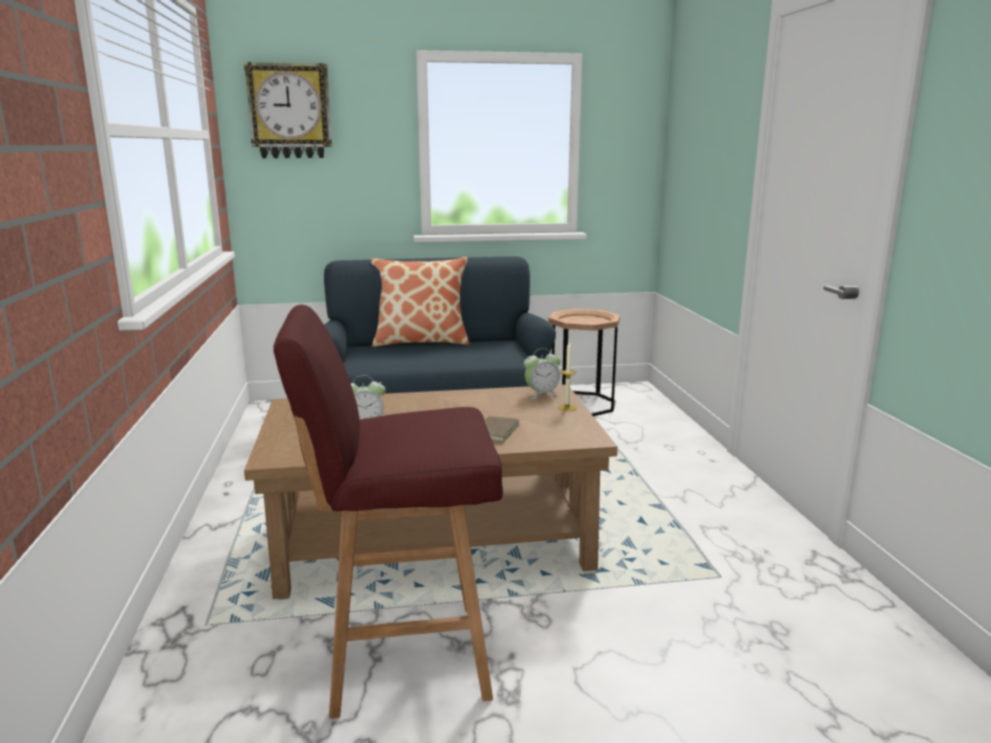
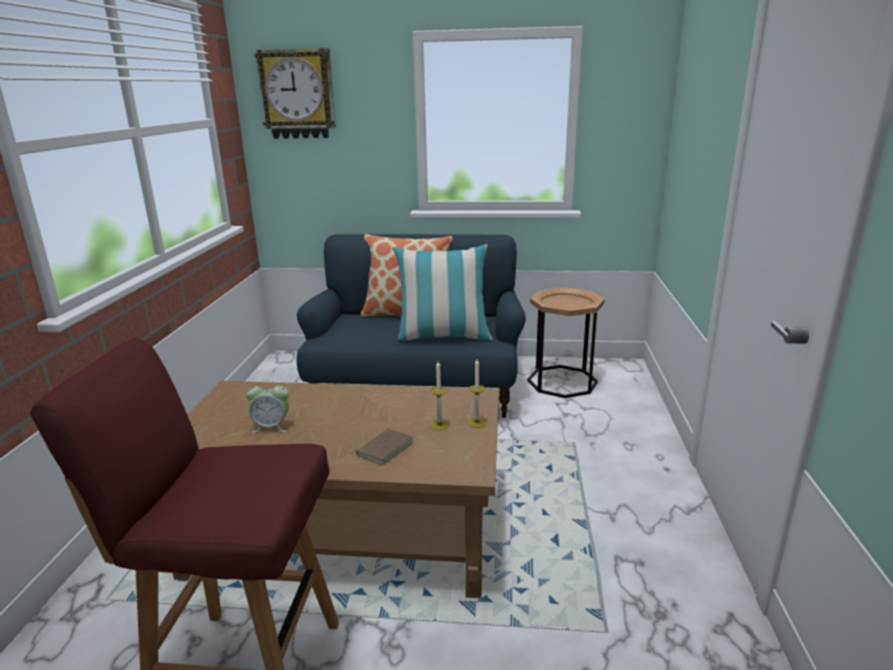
camera: 15 degrees right, 5 degrees up
alarm clock [524,348,560,399] -> none
none -> pillow [392,244,493,341]
none -> candle [430,361,449,430]

